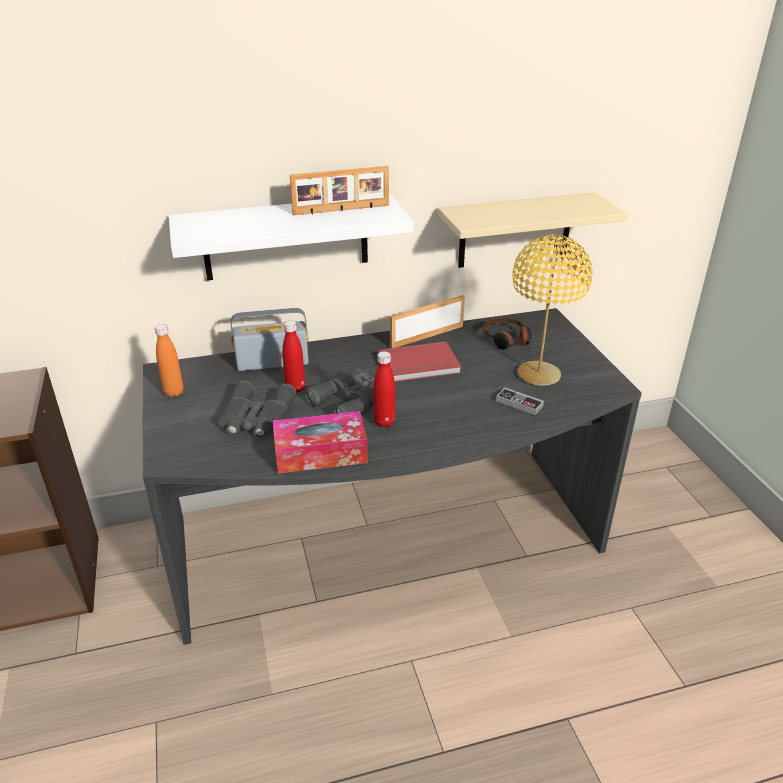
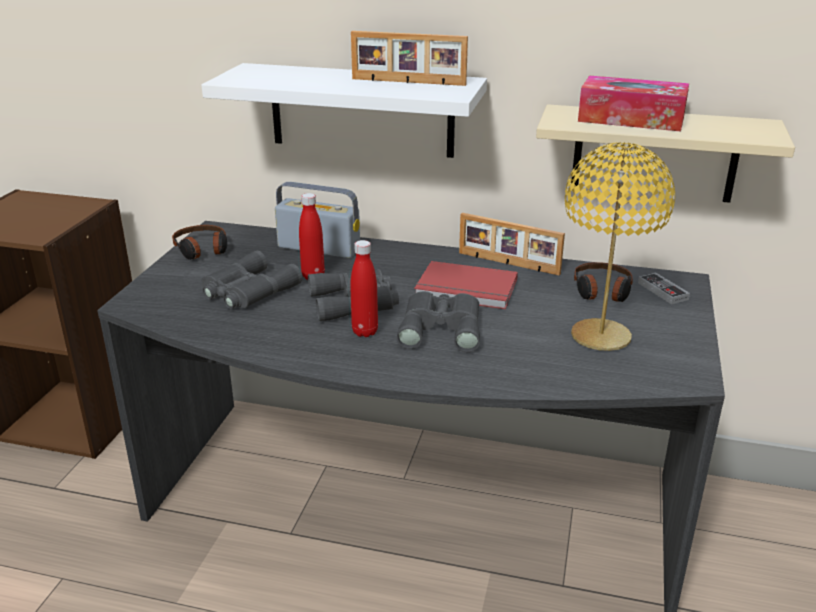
camera: 30 degrees right, 5 degrees down
orange bottle [155,324,183,397] -> headphones [172,225,227,260]
tissue box [273,411,368,474] -> tissue box moved to [578,76,689,132]
picture frame [390,295,465,348] -> picture frame turned 150 degrees counterclockwise [459,213,565,275]
game controller [496,388,544,415] -> game controller moved to [638,273,690,304]
none -> grey binoculars [397,291,480,353]

